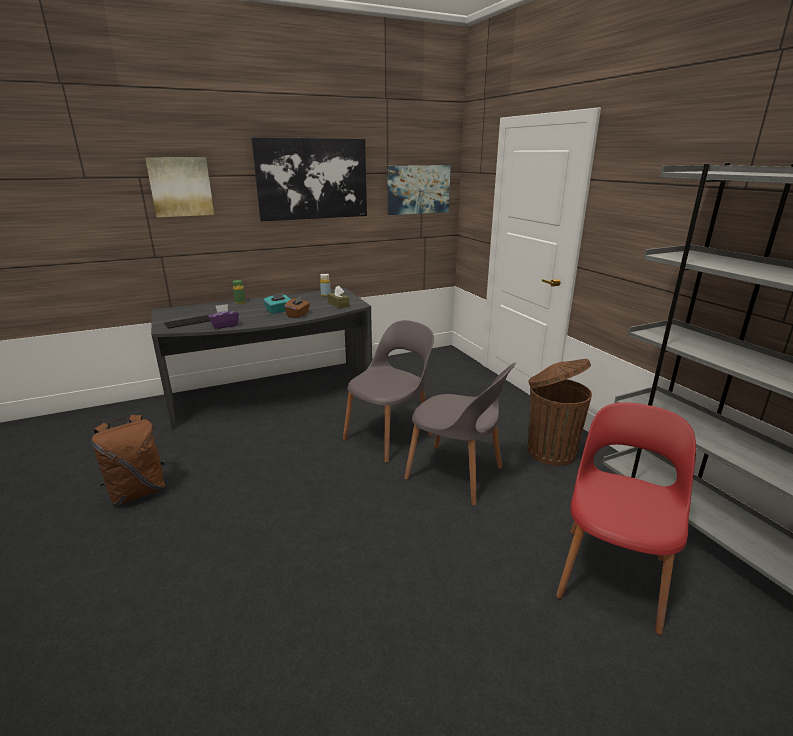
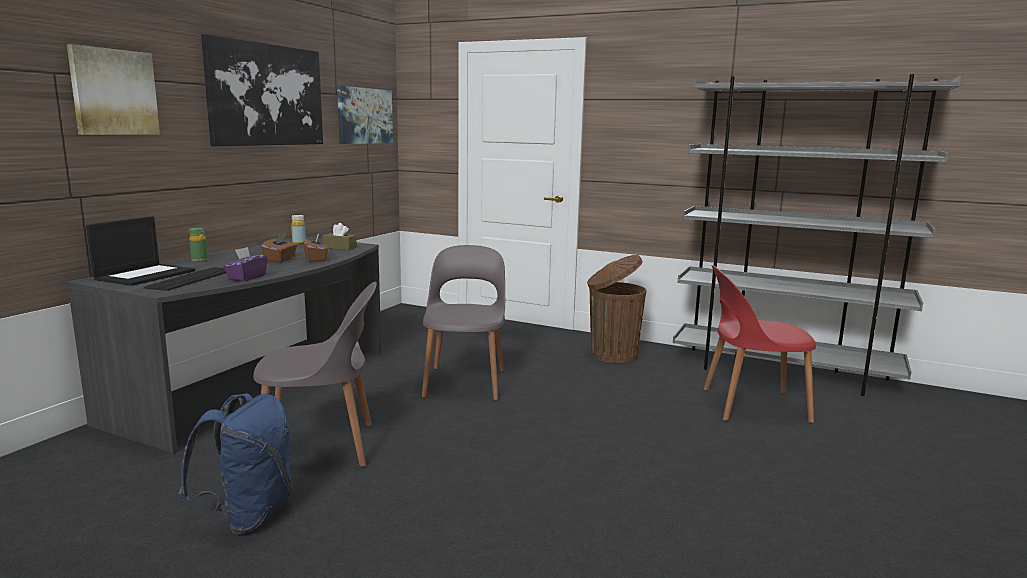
camera: 40 degrees left, 10 degrees down
brown backpack [92,415,165,505] -> blue backpack [179,393,293,534]
turquoise tissue box [263,292,291,314] -> brown tissue box [261,233,297,262]
grey chair [404,363,516,505] -> grey chair moved to [253,282,377,467]
red chair [556,402,696,635] -> red chair turned 75 degrees counterclockwise [704,265,816,423]
none -> laptop [86,216,195,286]

